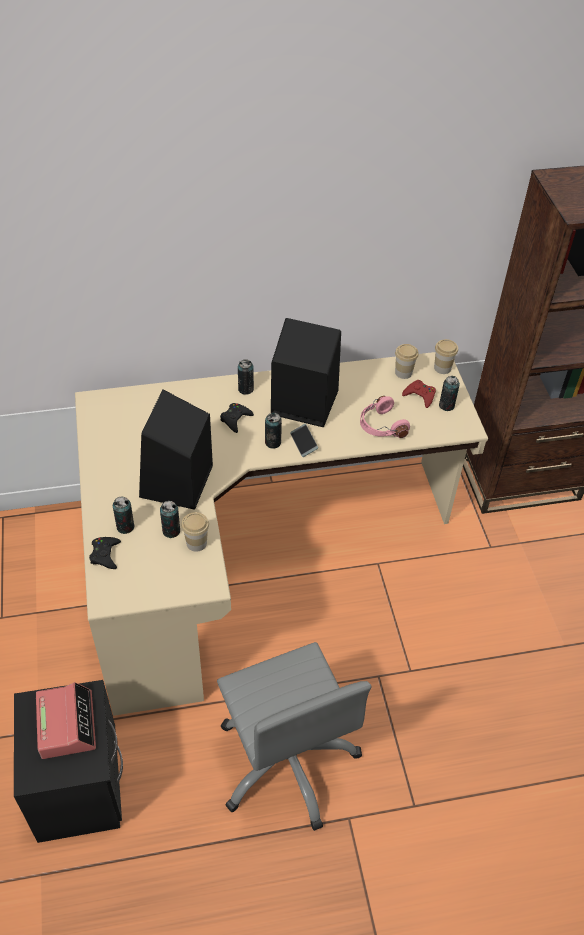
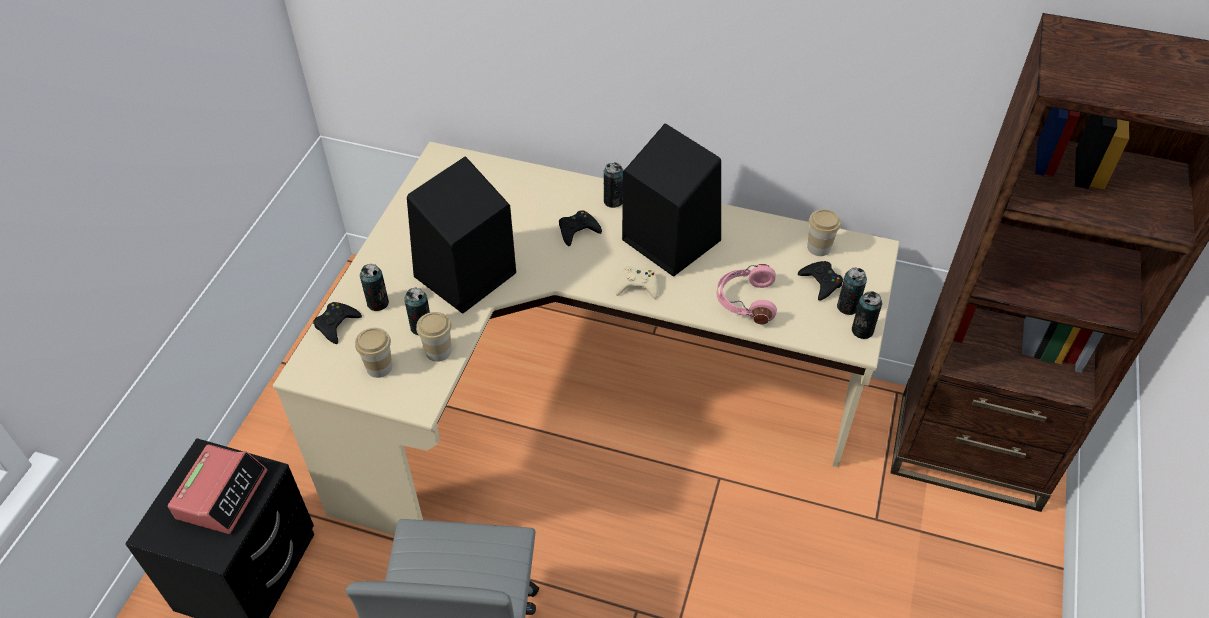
camera: 30 degrees right, 0 degrees up
can [265,412,282,449] -> can moved to [852,291,882,339]
phone [290,424,318,457] -> beige game controller [615,266,658,299]
red game controller [402,380,436,408] -> black game controller [798,261,843,301]
cup [434,339,458,374] -> cup moved to [355,328,392,378]

